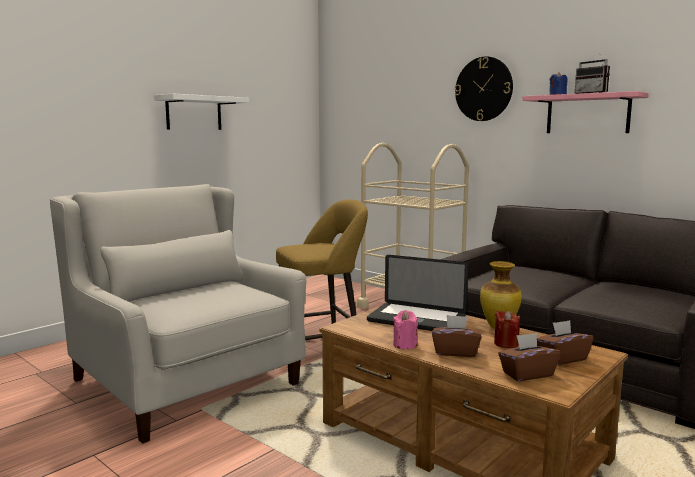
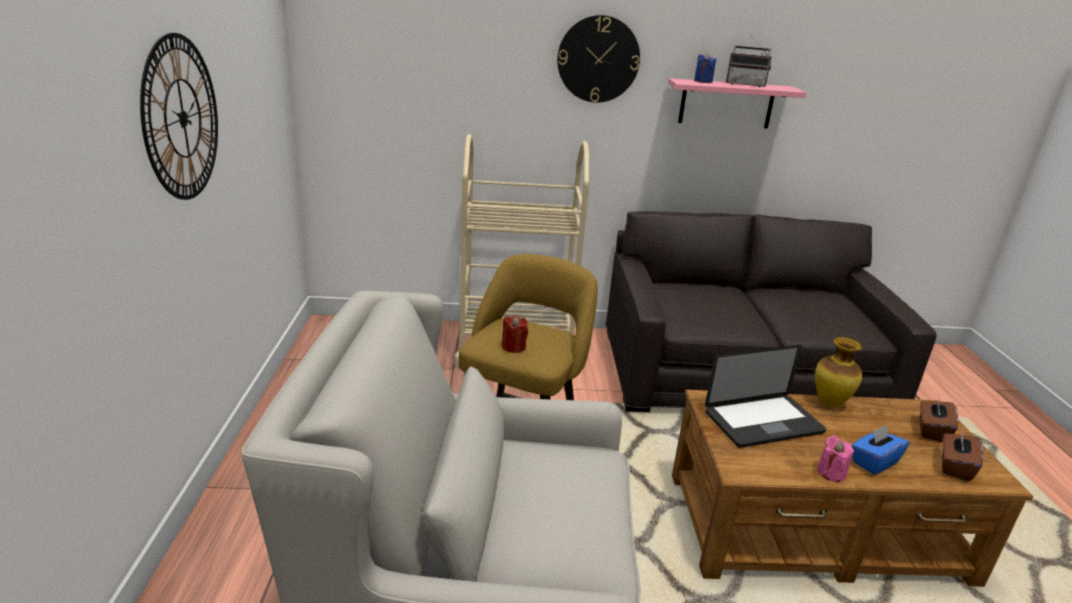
camera: 45 degrees left, 15 degrees up
white shelf [154,94,249,130] -> wall clock [140,33,218,200]
brown tissue box [432,315,481,357] -> blue tissue box [852,425,910,475]
red candle [494,310,520,348] -> red candle moved to [502,315,528,353]

